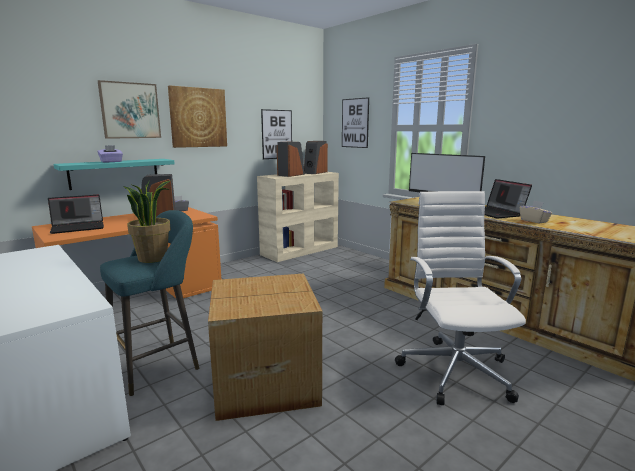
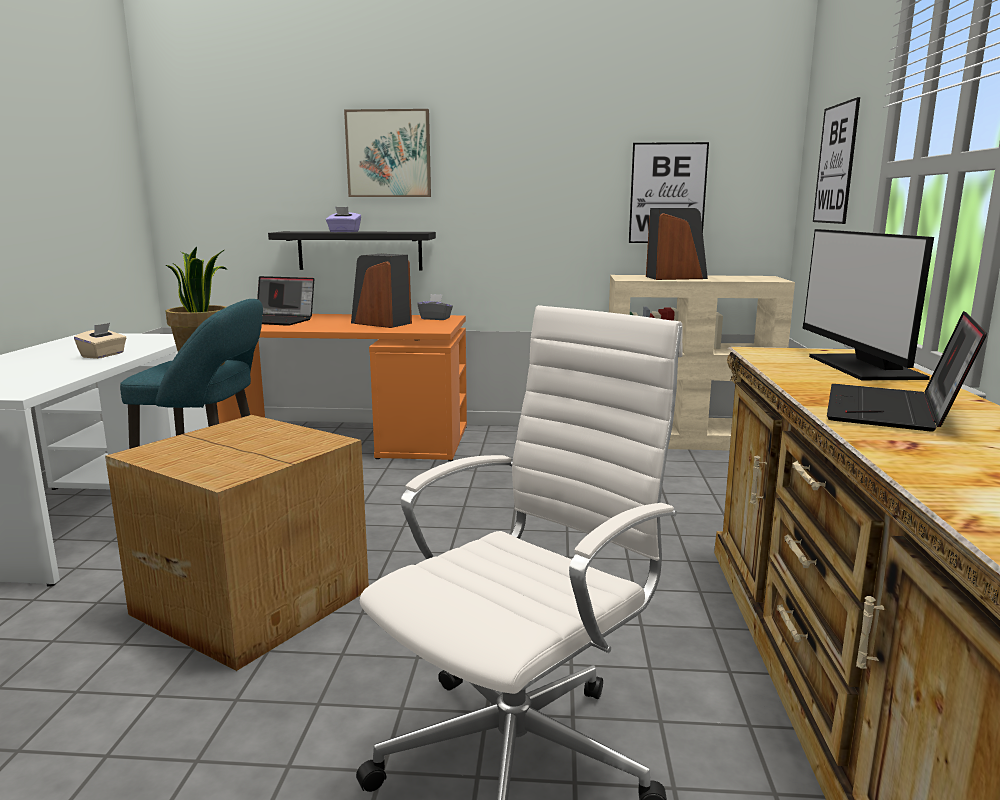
camera: 45 degrees right, 0 degrees up
turquoise shelf [53,159,175,190] -> black shelf [268,231,436,271]
picture [168,85,227,148] -> none
speaker [304,141,328,174] -> none
beige tissue box [520,201,552,224] -> beige tissue box moved to [74,323,127,359]

